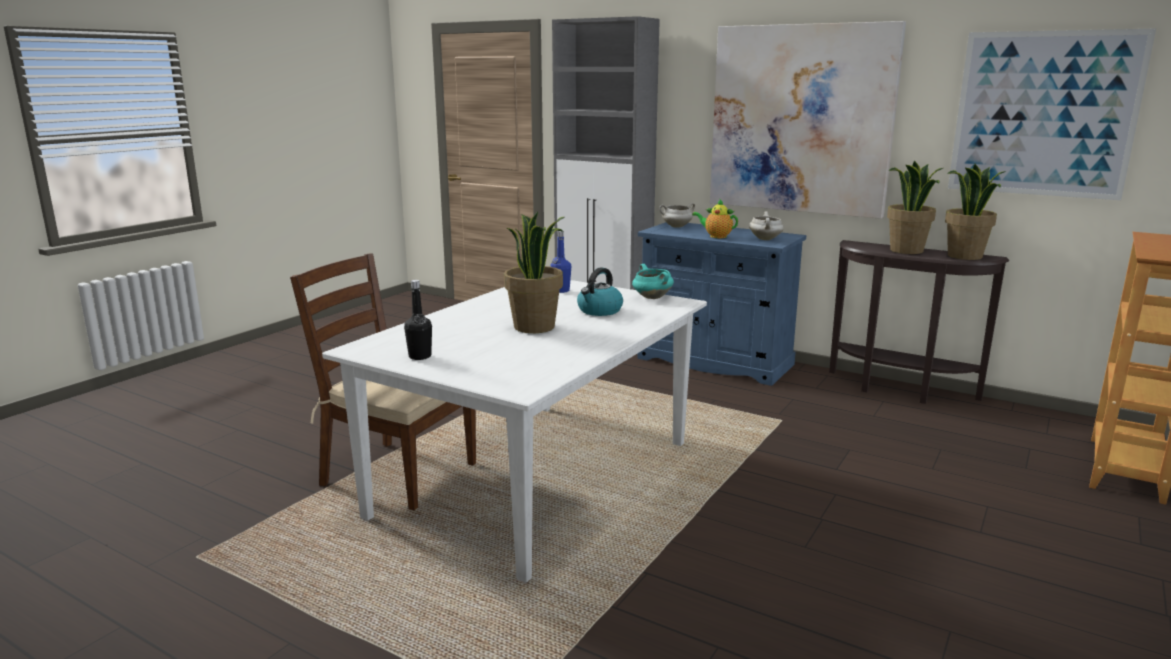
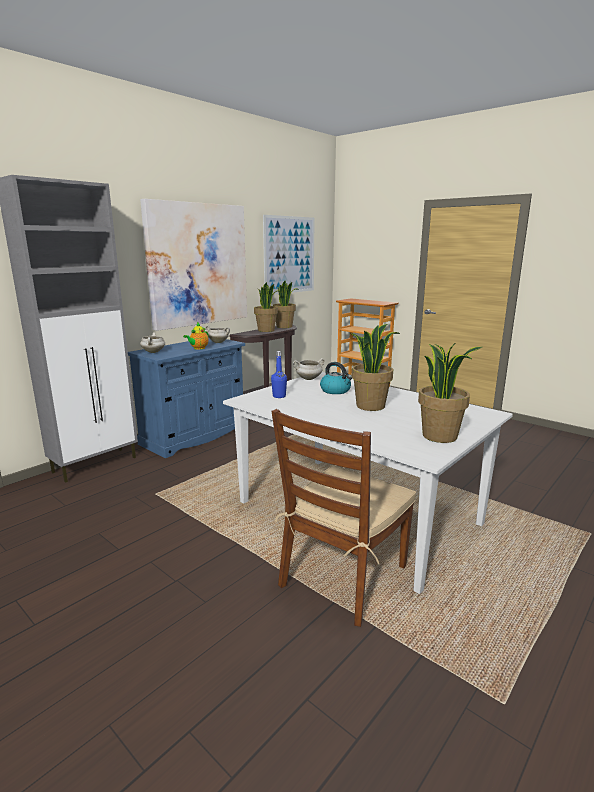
camera: 80 degrees left, 0 degrees up
black bottle [404,280,432,360] -> potted plant [418,342,482,443]
turquoise cooking pot [632,264,674,299] -> white cooking pot [293,358,325,380]

